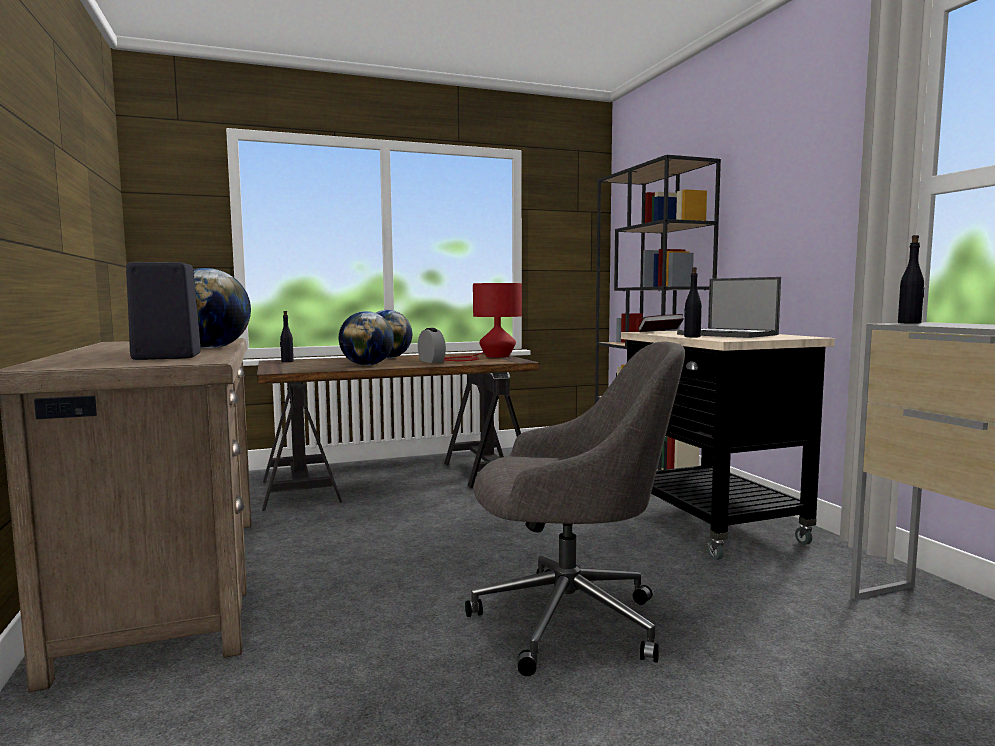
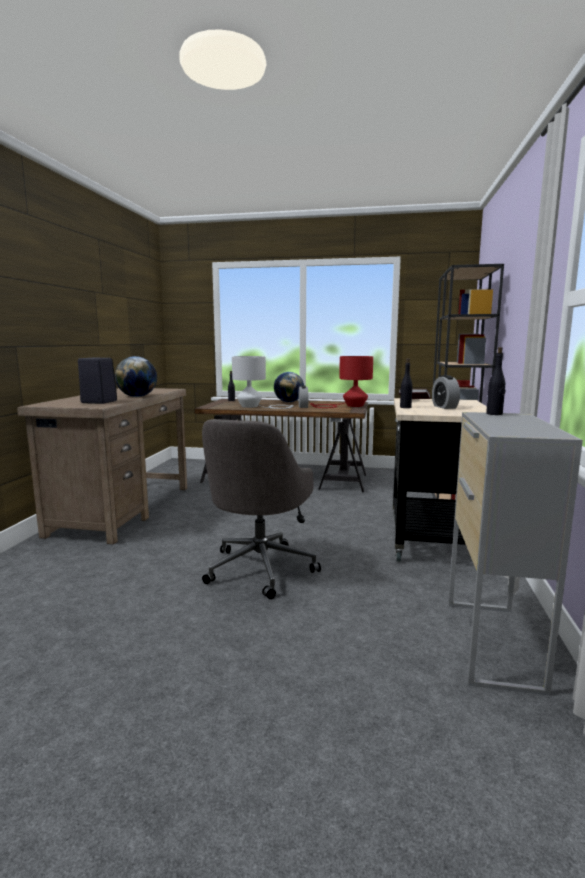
camera: 30 degrees right, 5 degrees up
globe [339,311,394,366] -> white table lamp [232,356,294,409]
grey office chair [465,342,685,676] -> grey office chair turned 75 degrees clockwise [202,419,321,599]
laptop [677,277,781,338] -> alarm clock [432,375,460,409]

